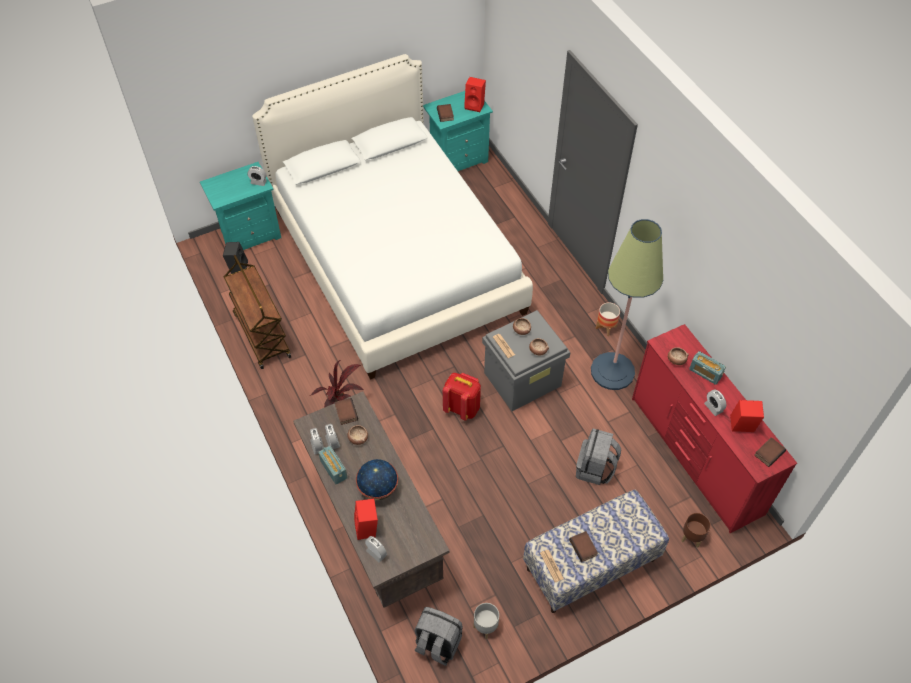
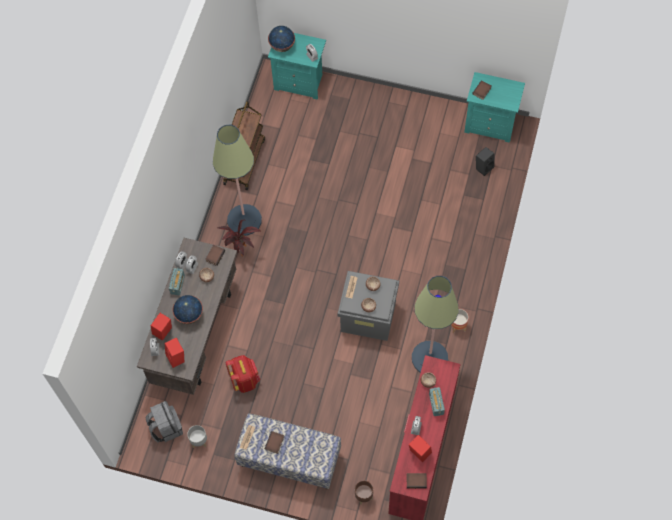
camera: 45 degrees right, 10 degrees up
black speaker [223,242,248,274] -> black speaker moved to [476,147,494,176]
white bed [252,54,533,380] -> none
red backpack [443,373,481,421] -> red backpack moved to [226,355,260,393]
red speaker [464,77,486,112] -> red speaker moved to [165,338,184,368]
grey backpack [576,429,621,485] -> none
none -> floor lamp [213,125,262,236]
none -> globe [268,26,295,52]

